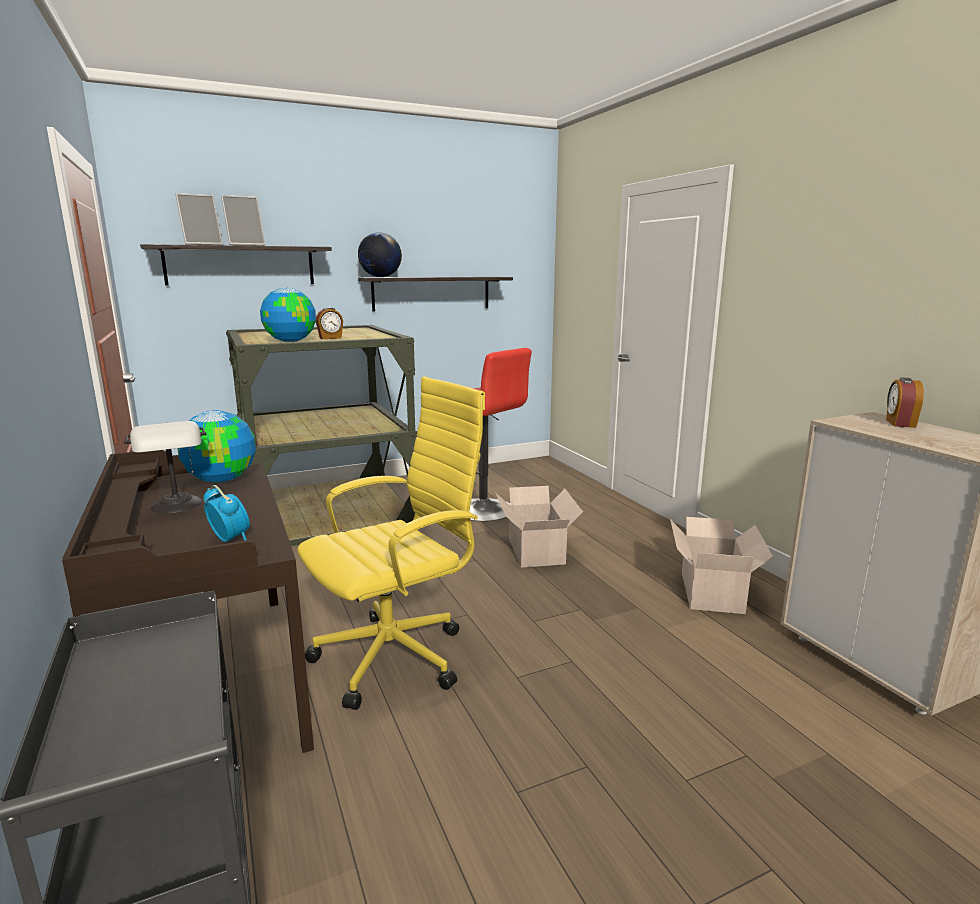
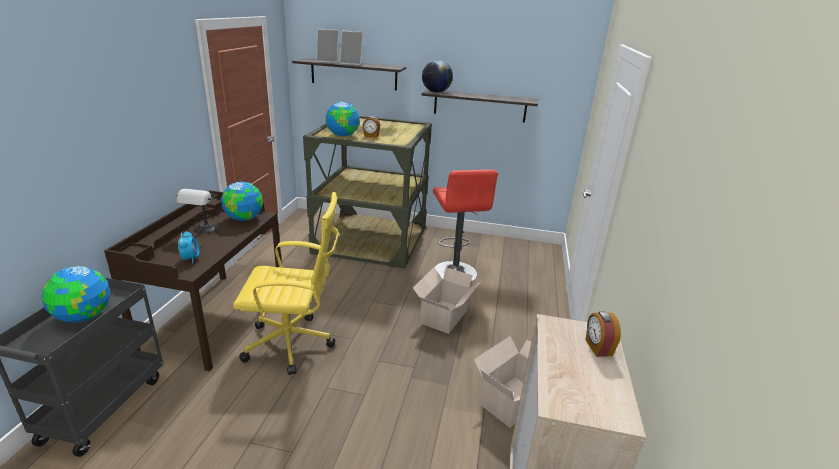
camera: 35 degrees right, 10 degrees up
alarm clock [886,378,924,428] -> alarm clock turned 60 degrees counterclockwise [585,311,621,357]
none -> globe [41,266,110,323]

